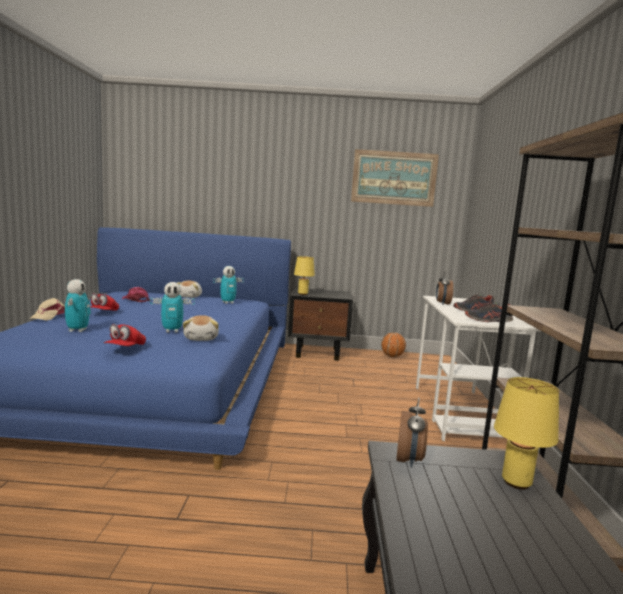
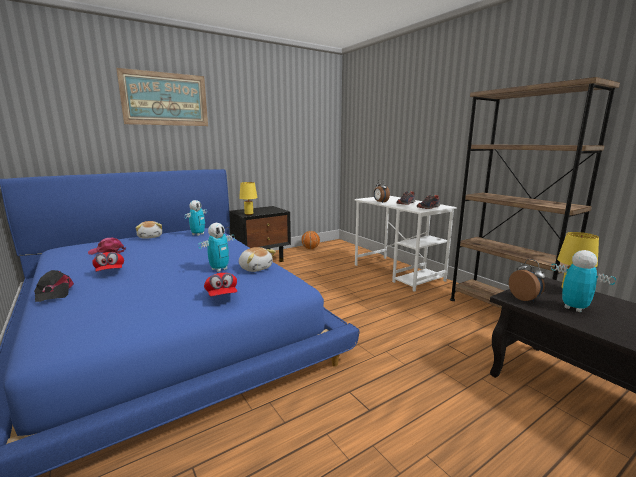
camera: 35 degrees left, 5 degrees up
beige cap [29,298,65,321] -> black cap [34,270,74,302]
toy robot [65,279,91,332] -> toy robot moved to [551,250,616,312]
picture [351,149,439,207] -> picture moved to [116,68,208,126]

